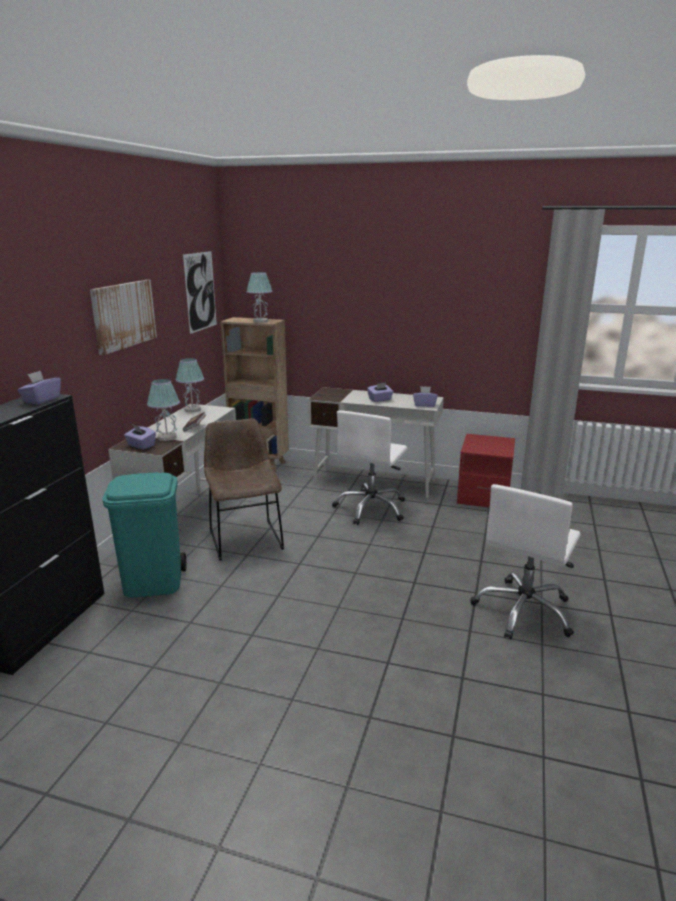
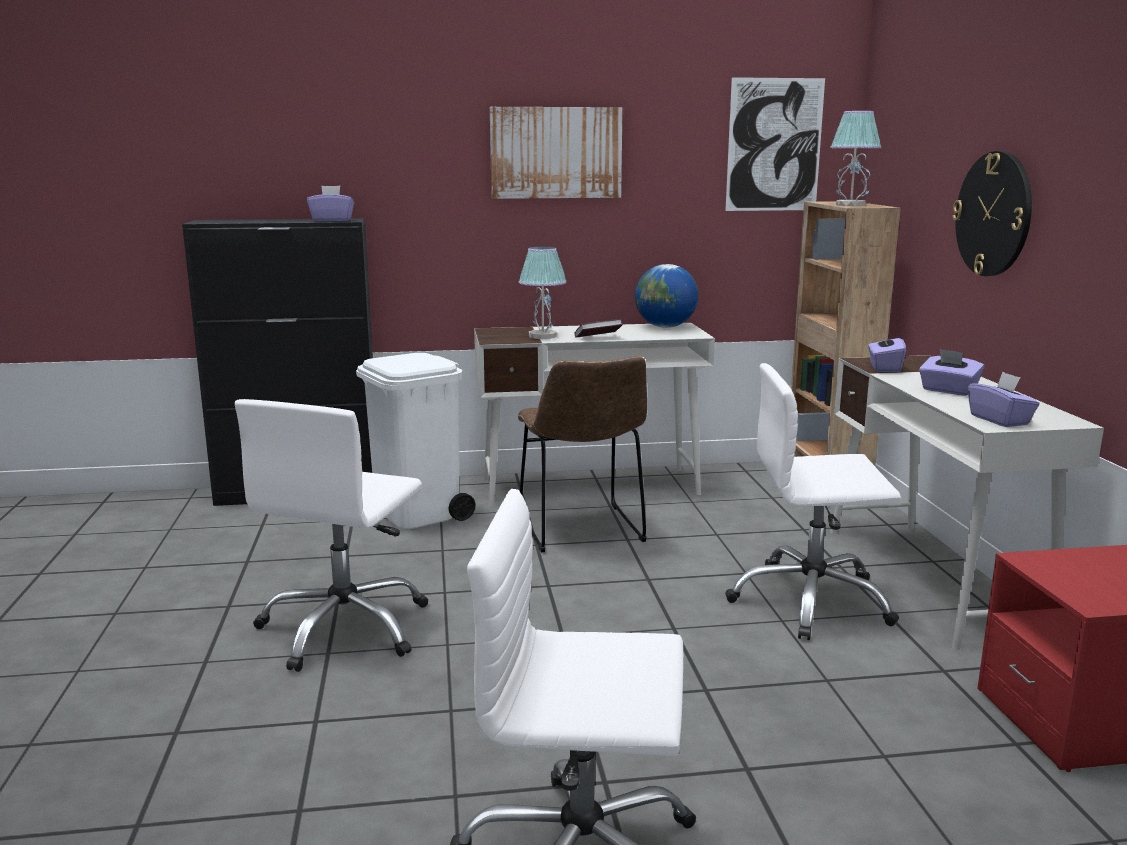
camera: 65 degrees right, 5 degrees down
turquoise trash can [102,472,186,598] -> white trash can [356,353,475,529]
purple tissue box [124,425,156,450] -> purple tissue box moved to [868,329,906,373]
table lamp [176,358,204,413] -> globe [635,264,698,328]
brown chair [204,418,284,560] -> brown chair turned 120 degrees clockwise [518,356,647,552]
none -> white office chair [235,399,429,672]
none -> wall clock [952,151,1032,276]

